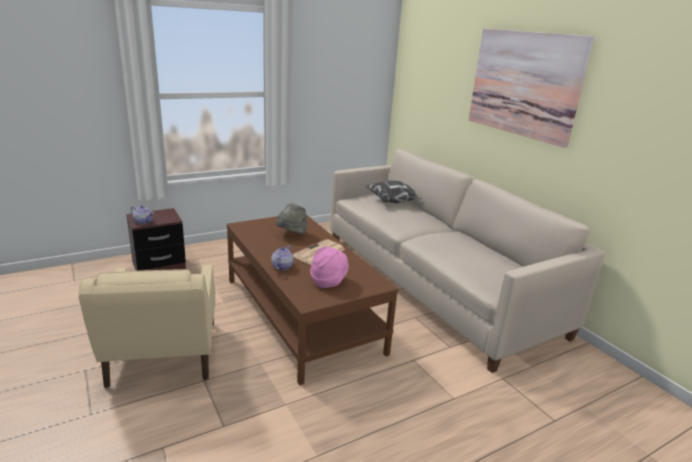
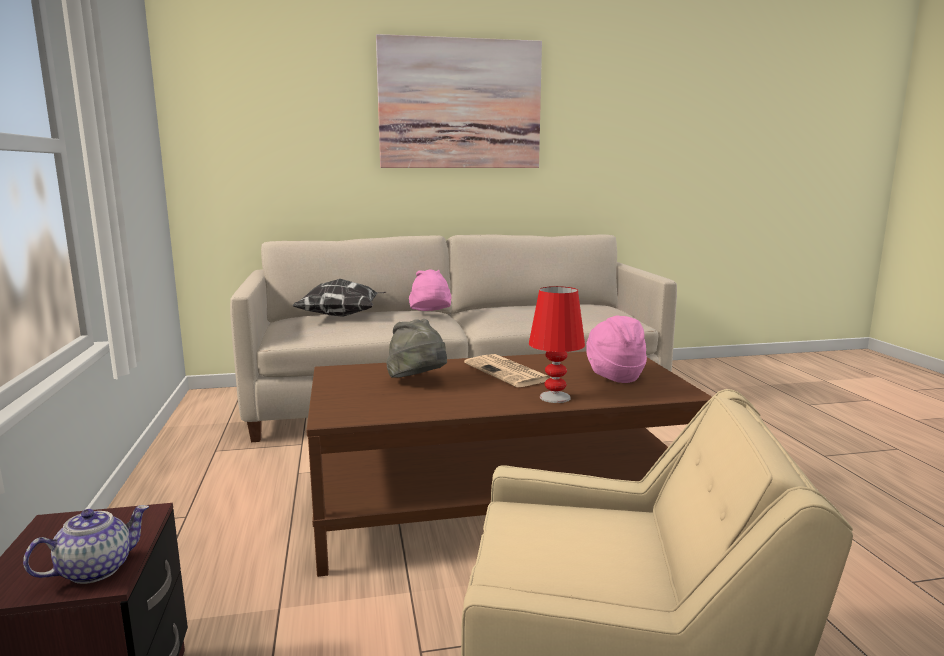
camera: 70 degrees left, 10 degrees down
teapot [271,245,294,271] -> red table lamp [529,286,585,403]
none -> pink hat [409,269,452,311]

